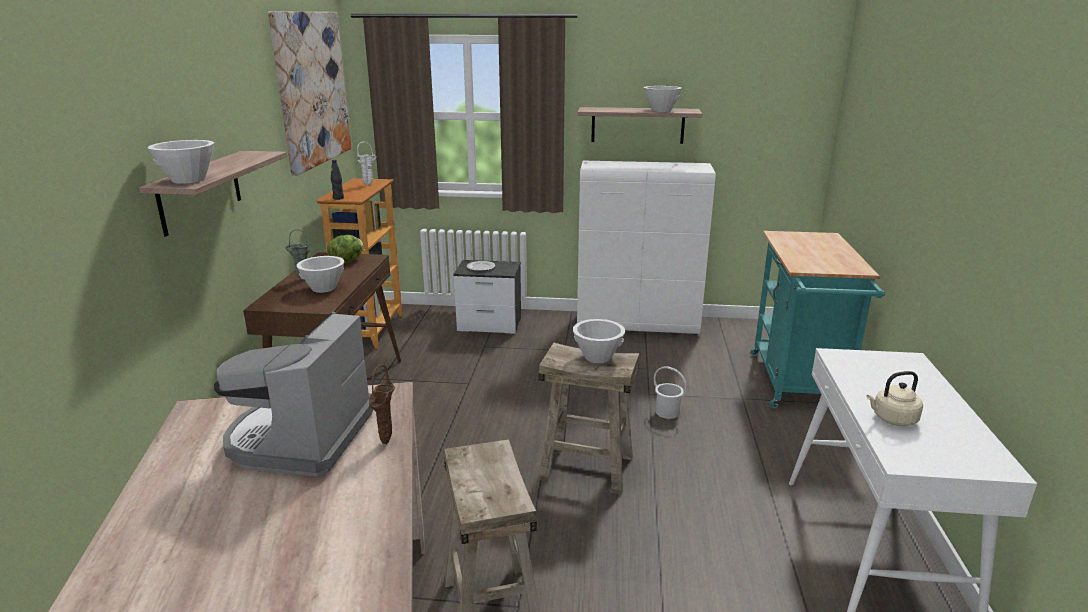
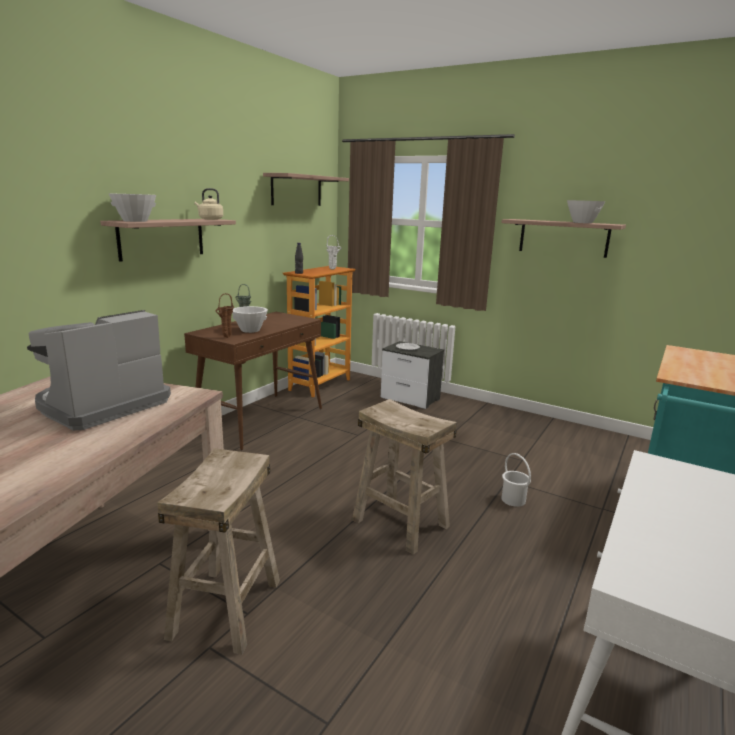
camera: 25 degrees right, 5 degrees down
picture [268,12,352,176] -> shelf [263,173,349,206]
lettuce [327,235,364,264] -> none
brown vase [369,364,395,444] -> brown vase moved to [216,293,234,338]
white bowl [573,319,625,363] -> none
white cabinet [577,161,716,335] -> none
beige kettle [866,371,923,426] -> beige kettle moved to [194,188,223,220]

